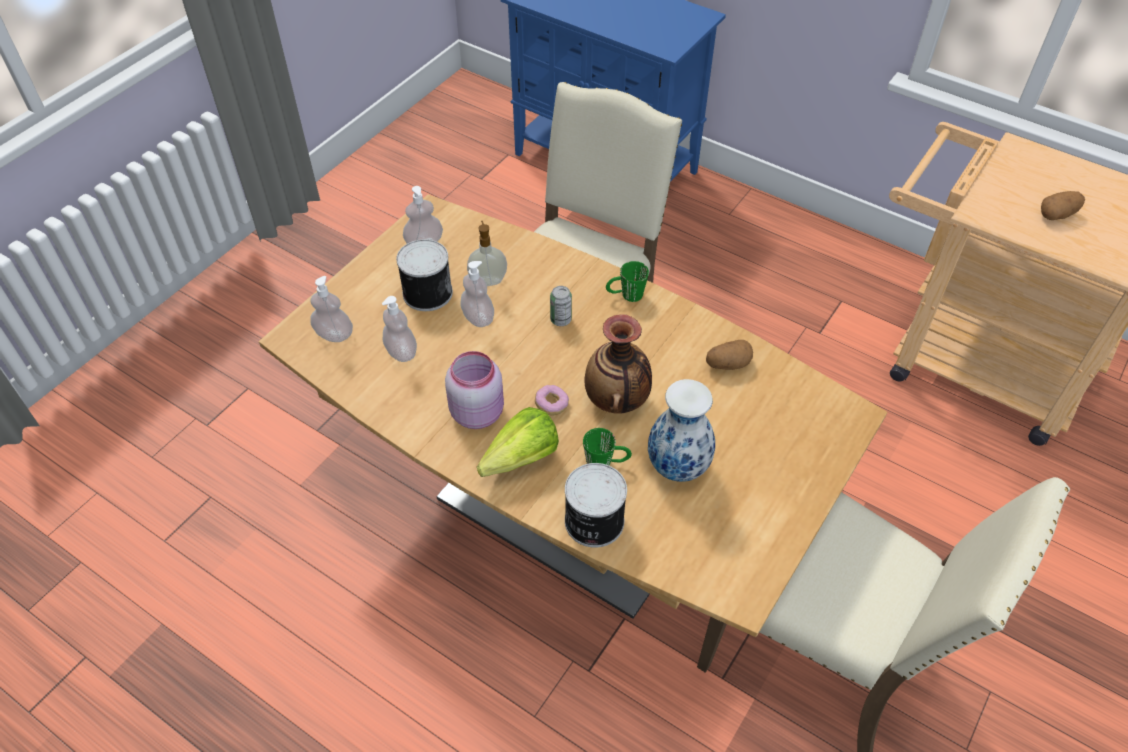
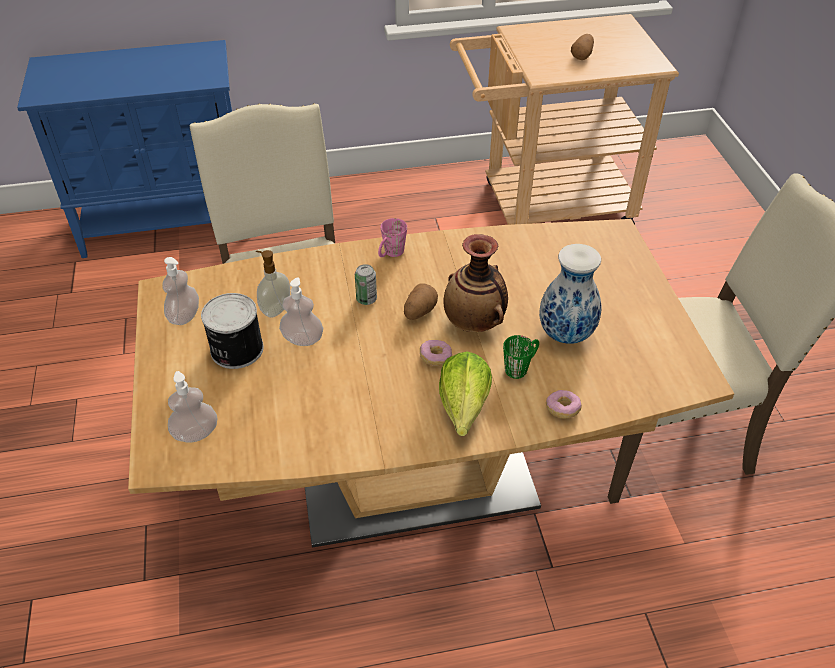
camera: 45 degrees left, 5 degrees down
soap dispenser [382,296,417,362] -> none
pink jar [445,351,504,429] -> none
can [565,463,627,548] -> donut [546,390,582,419]
green mug [606,261,649,302] -> pink mug [378,218,407,257]
potato [706,340,753,370] -> potato moved to [404,284,438,320]

